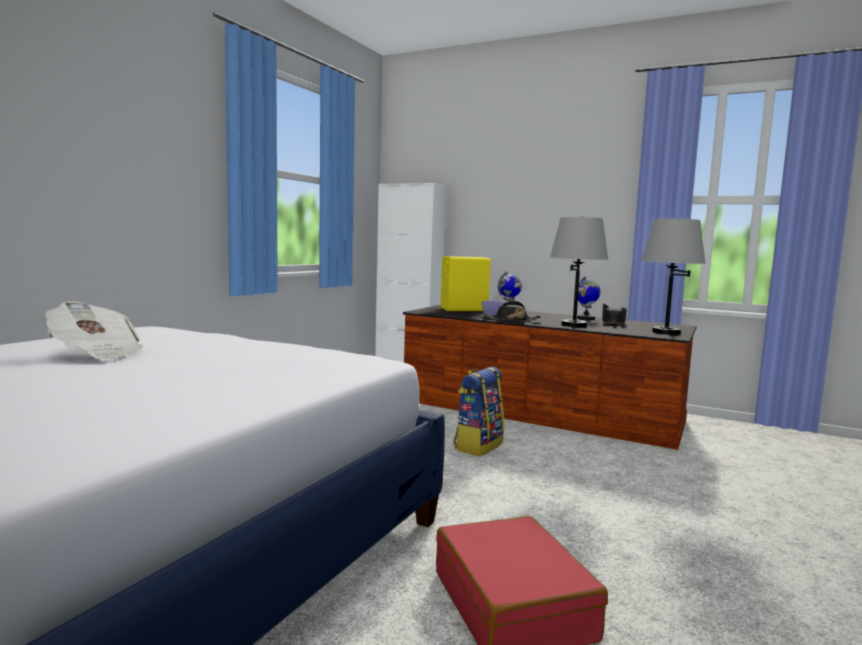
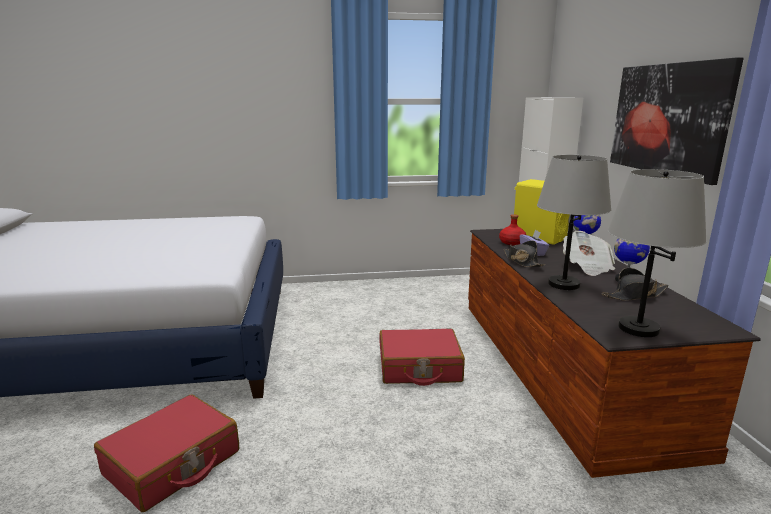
camera: 55 degrees right, 10 degrees up
newspaper [45,301,143,361] -> newspaper moved to [563,231,615,276]
backpack [453,367,504,456] -> red suitcase [379,329,465,386]
none -> red bottle [499,214,526,246]
none -> picture [610,57,744,185]

